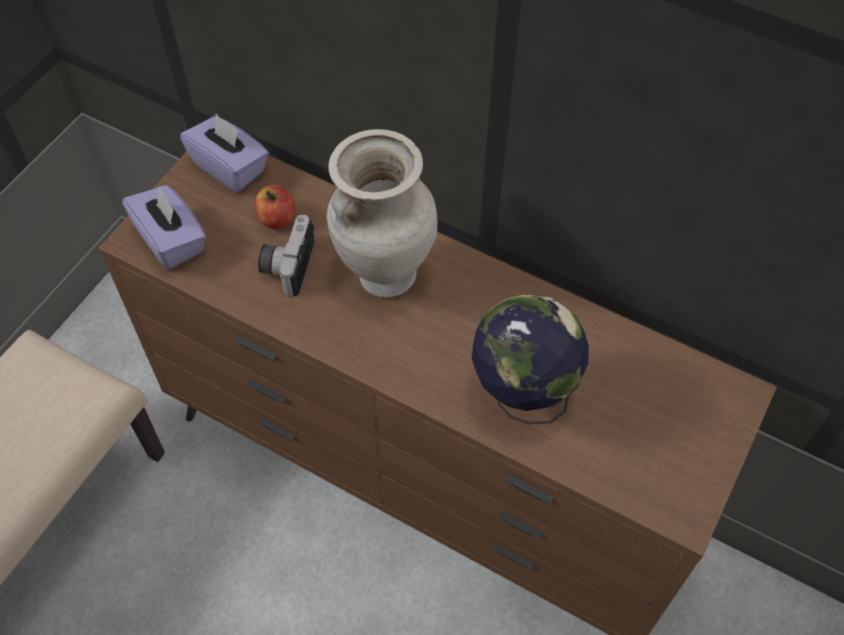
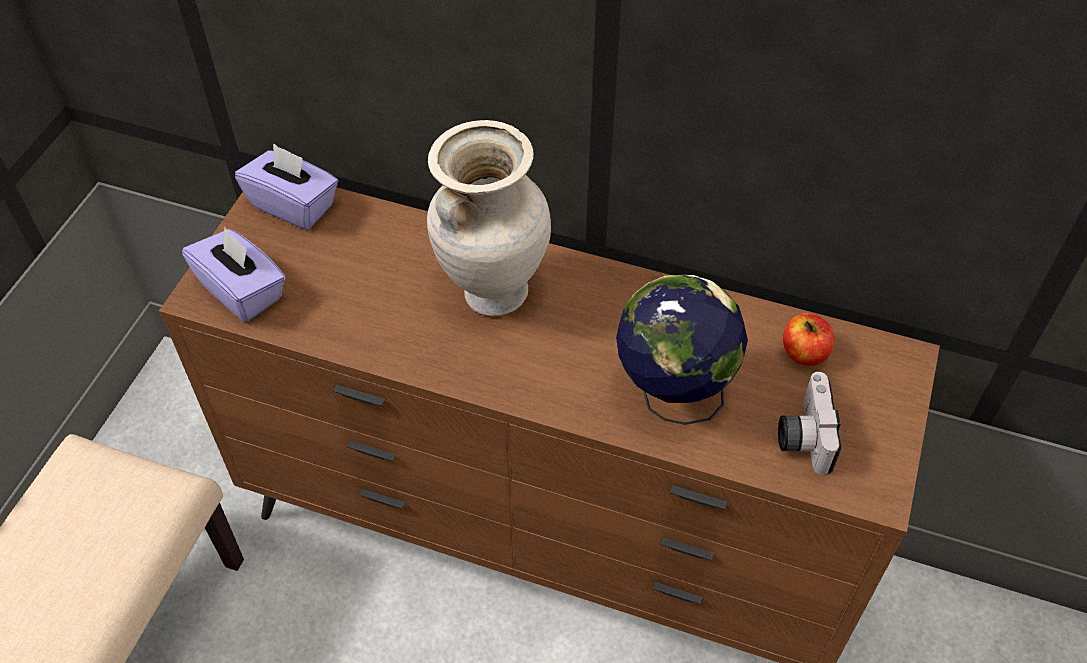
camera: 10 degrees left, 5 degrees down
apple [255,185,295,229] -> apple moved to [783,313,834,366]
camera [258,215,315,296] -> camera moved to [778,372,841,475]

